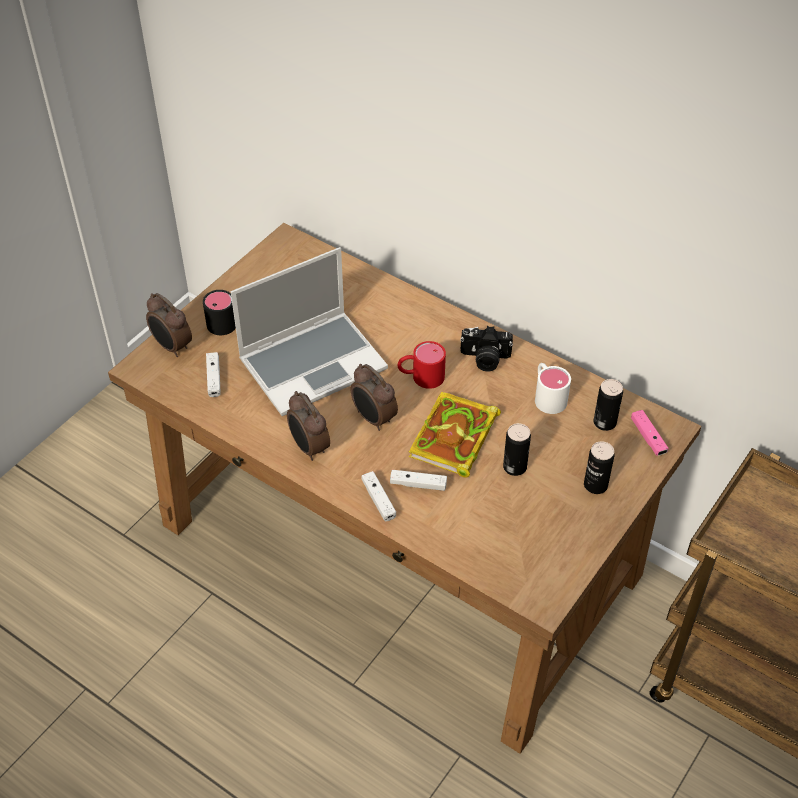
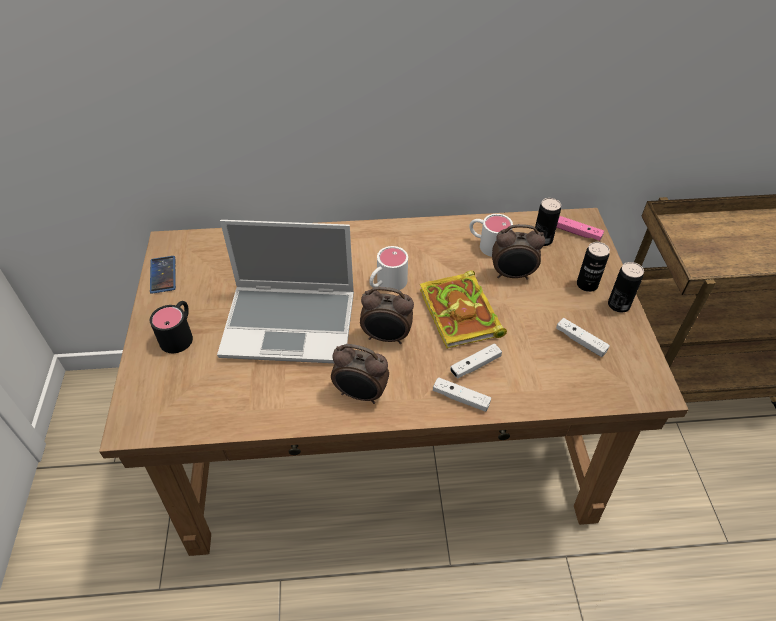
camera: 40 degrees left, 0 degrees up
alarm clock [146,293,192,357] -> alarm clock moved to [492,224,545,280]
white game controller [206,352,221,397] -> white game controller moved to [556,318,610,357]
laptop [231,247,388,416] -> laptop turned 75 degrees clockwise [217,220,354,363]
red mug [398,341,446,389] -> white mug [369,246,408,290]
camera [460,326,513,372] -> none
can [503,423,531,476] -> can moved to [608,262,644,313]
none -> phone [150,256,176,294]

